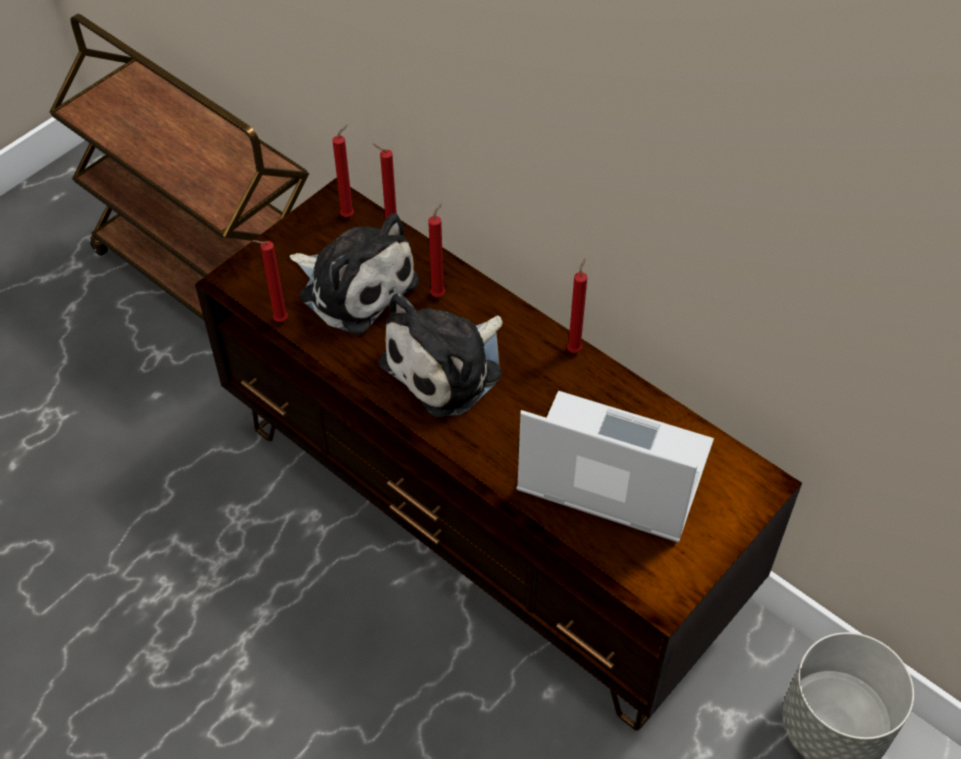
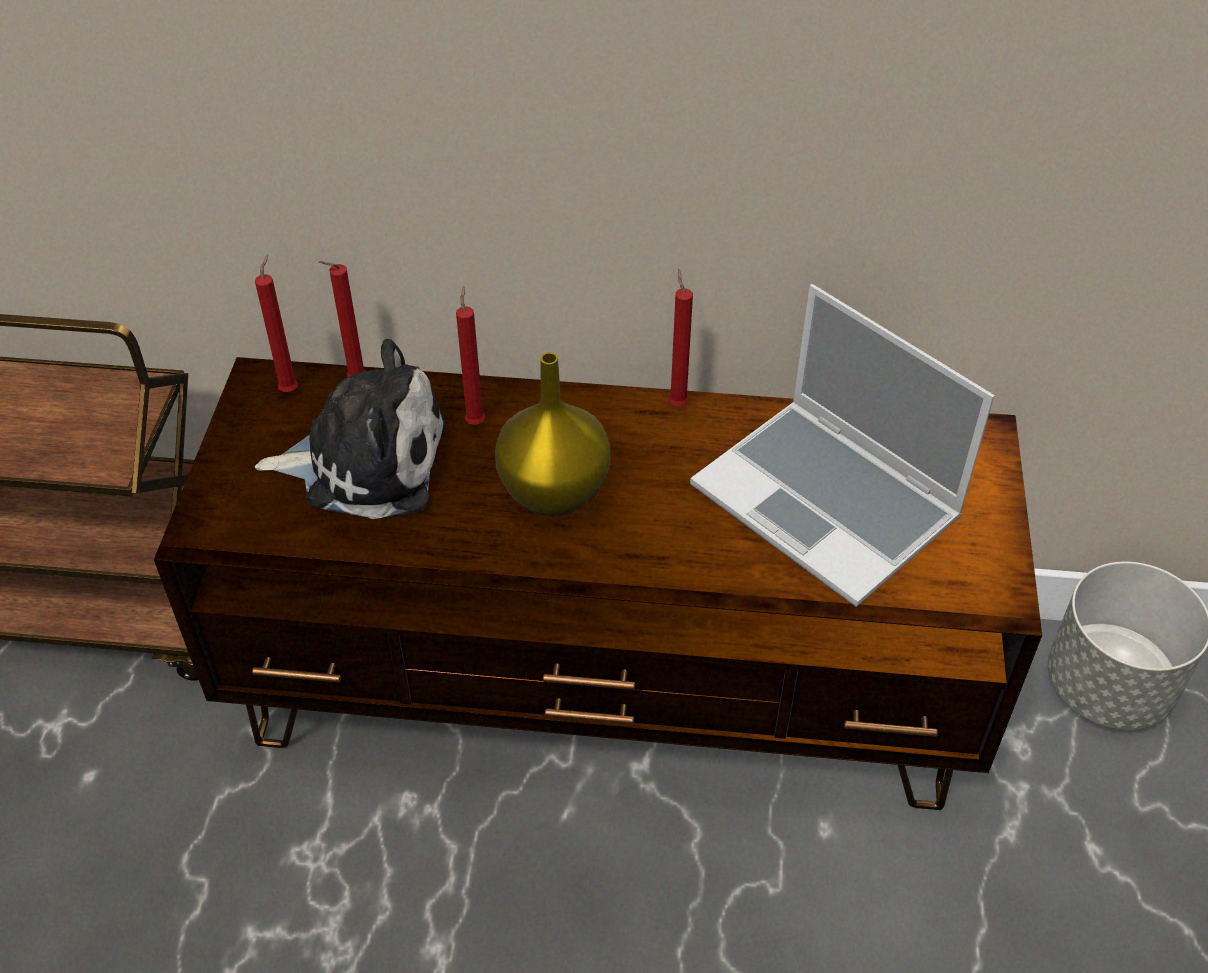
camera: 35 degrees left, 5 degrees down
red candle [252,240,288,322] -> none
plush toy [379,293,503,417] -> yellow vase [495,352,611,516]
laptop [517,391,714,542] -> laptop turned 120 degrees counterclockwise [690,284,995,607]

